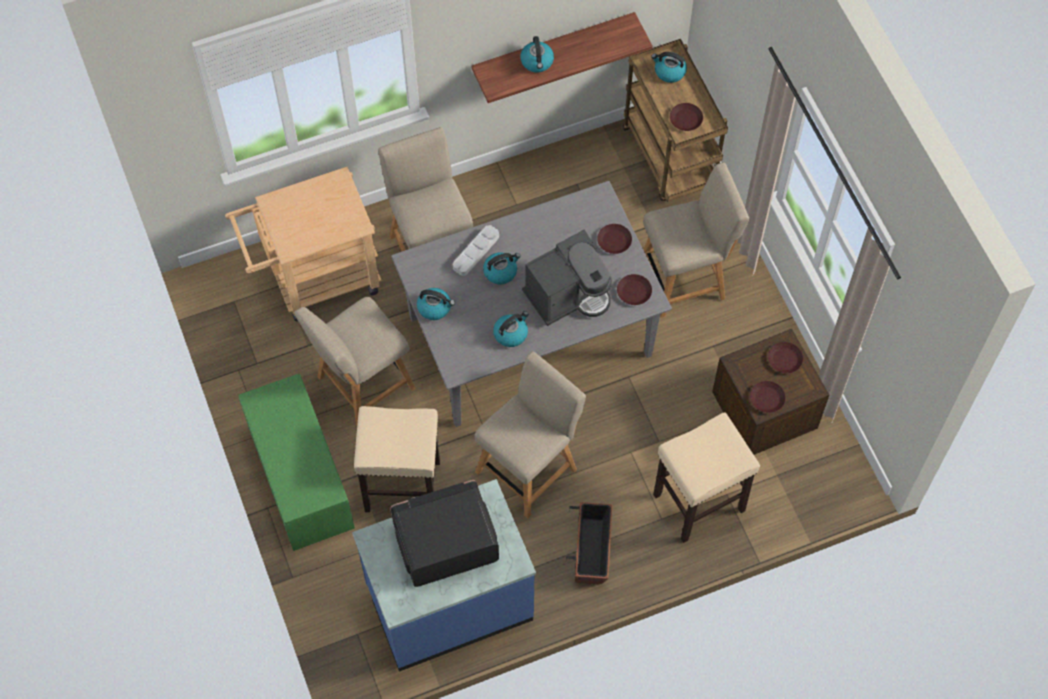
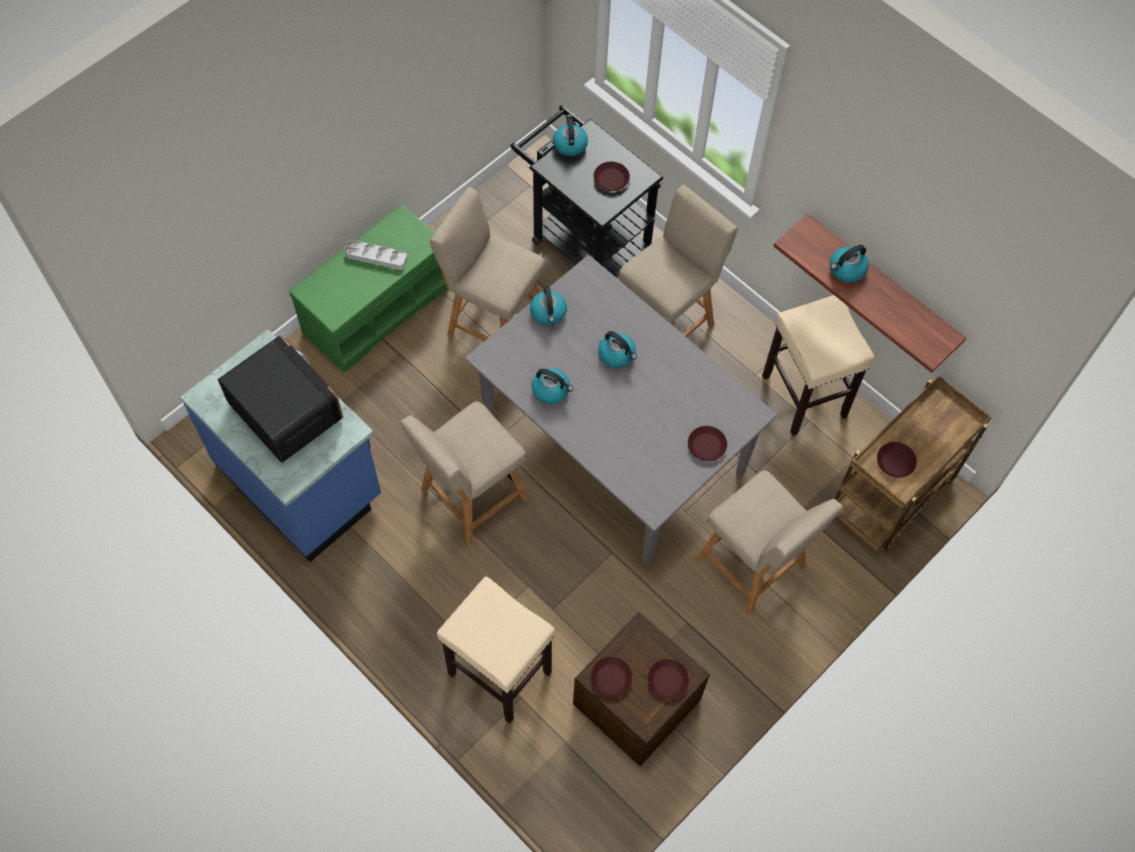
camera: 65 degrees right, 0 degrees up
beige cart [225,167,382,321] -> black cart [510,105,663,278]
beige stool [354,406,440,512] -> beige stool moved to [762,295,875,436]
grey tray [453,225,499,276] -> grey tray moved to [344,240,407,270]
beige chair [474,351,586,519] -> beige chair turned 120 degrees clockwise [400,401,529,545]
coffee machine [522,230,612,326] -> none
planter [566,502,612,584] -> none
brown plate [617,274,652,305] -> brown plate moved to [594,162,630,191]
kettle [651,52,687,83] -> kettle moved to [553,115,588,156]

